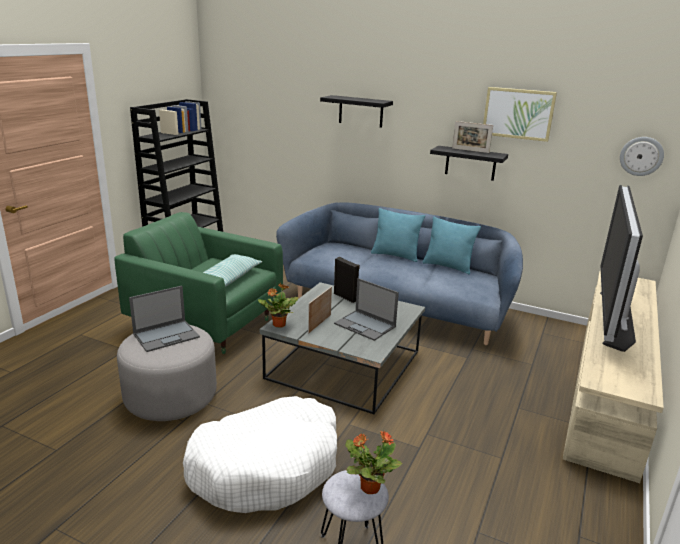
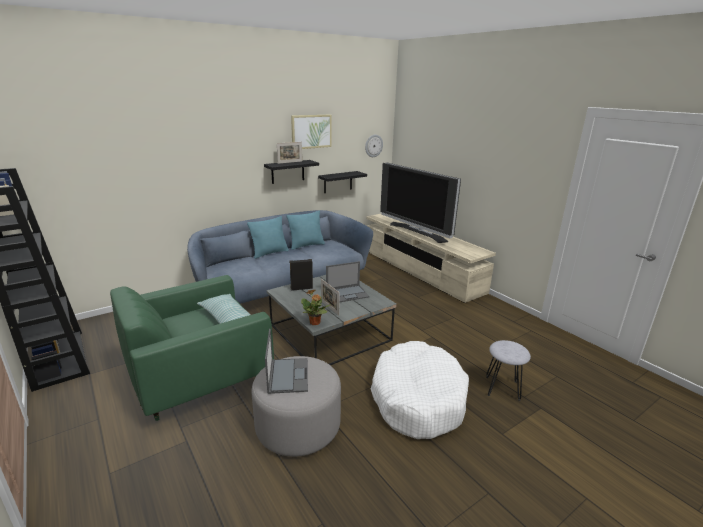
camera: 60 degrees left, 0 degrees up
black shelf [320,95,393,128] -> black shelf moved to [318,171,367,193]
potted plant [345,430,402,494] -> none

